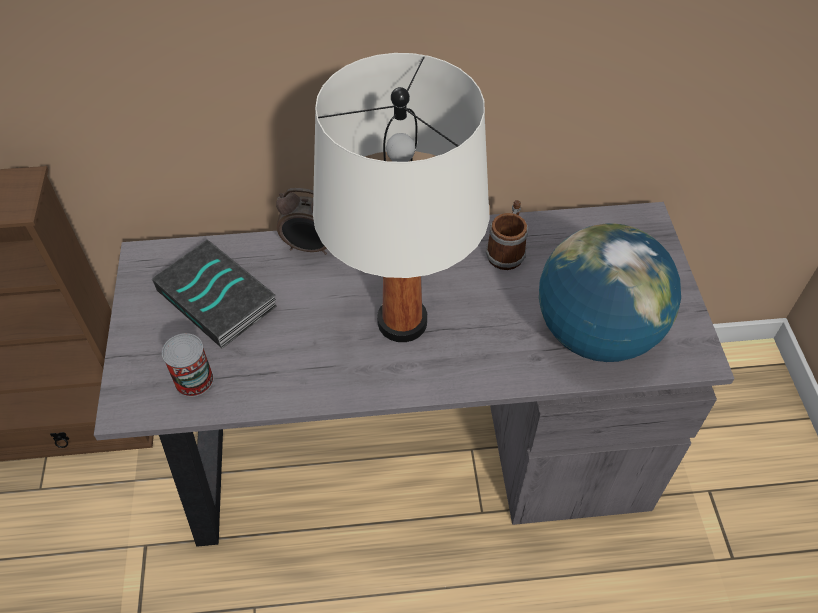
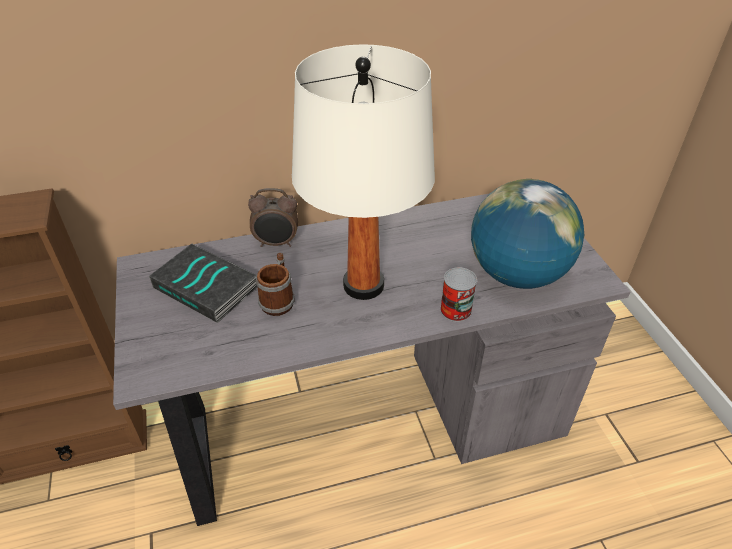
camera: 10 degrees left, 10 degrees down
can [162,333,214,397] -> can moved to [440,267,477,322]
mug [486,200,528,270] -> mug moved to [256,253,295,316]

